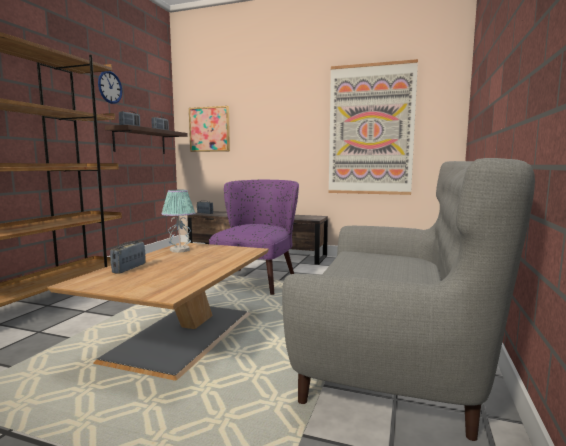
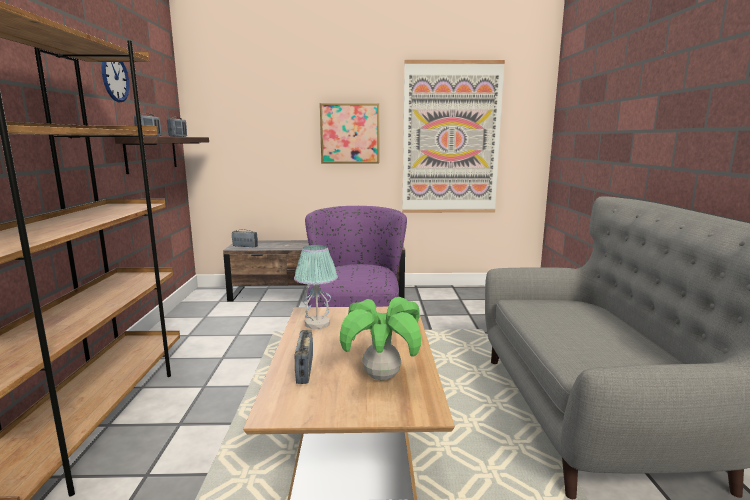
camera: 20 degrees left, 5 degrees up
picture [189,106,230,152] -> picture moved to [320,103,379,163]
none -> potted plant [340,297,421,380]

